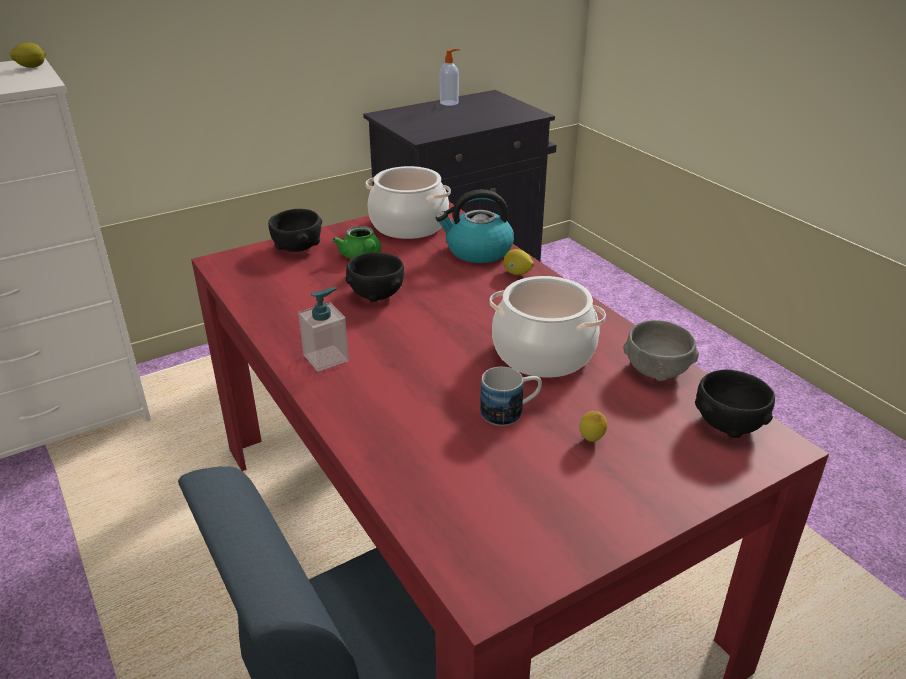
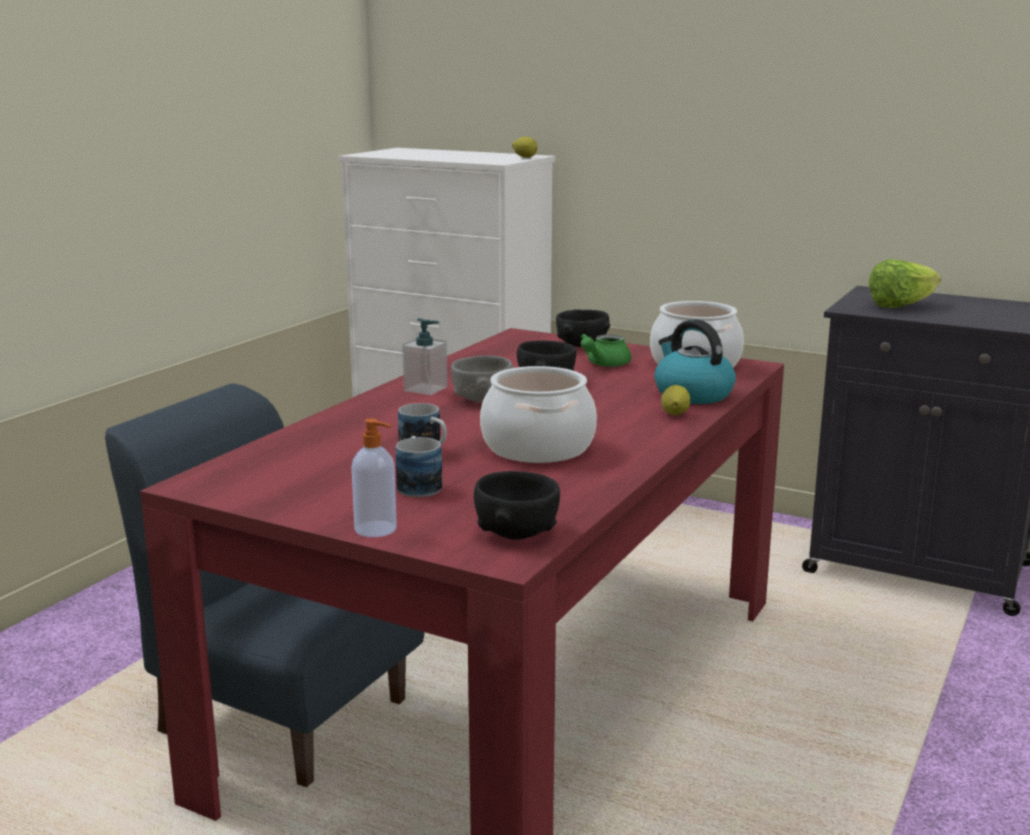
camera: 60 degrees right, 15 degrees down
soap dispenser [440,49,460,106] -> soap dispenser moved to [352,419,397,537]
lemon [579,411,607,442] -> mug [396,436,443,497]
grey bowl [623,320,699,381] -> grey bowl moved to [451,356,515,402]
none -> lettuce [868,259,941,308]

